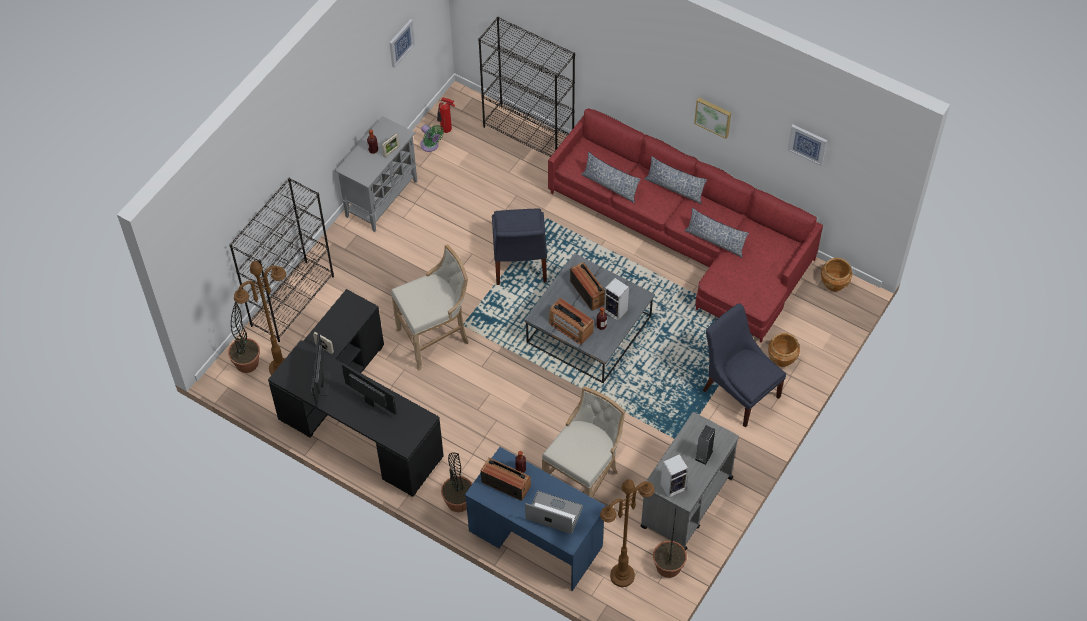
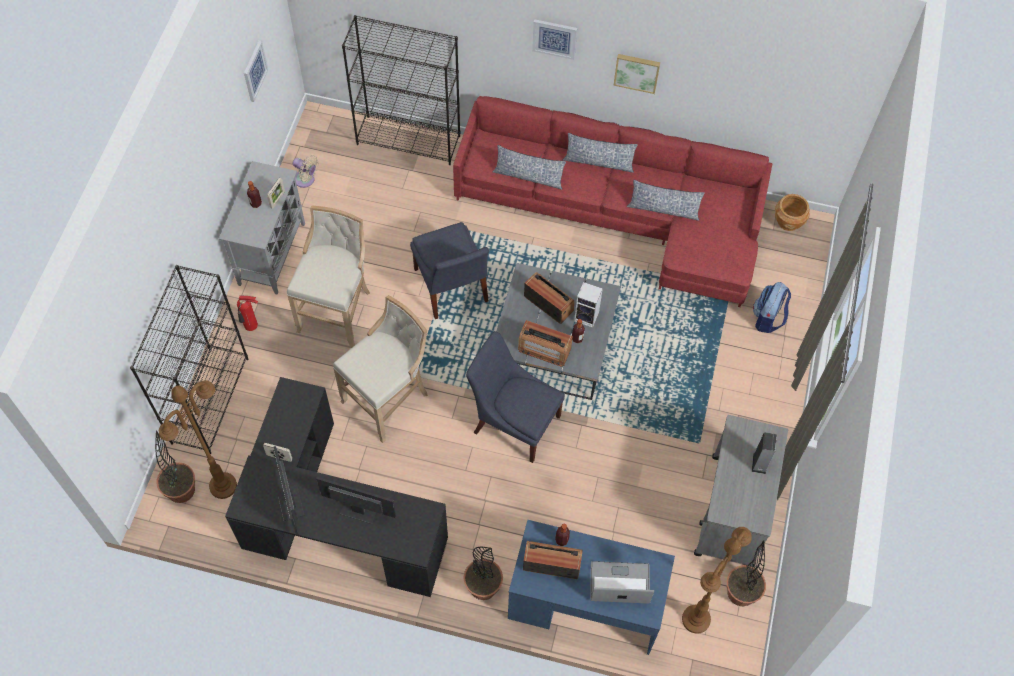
camera: 20 degrees left, 5 degrees up
green fan [420,125,444,152] -> beige fan [293,155,319,188]
fire extinguisher [437,97,456,133] -> fire extinguisher moved to [237,295,258,331]
beige stool [542,386,625,498] -> beige stool moved to [287,206,370,348]
speaker [660,454,688,497] -> none
blue chair [703,303,786,427] -> blue chair moved to [466,331,565,463]
brown planter [768,333,800,367] -> backpack [753,282,791,333]
picture [787,125,827,166] -> picture moved to [532,19,577,60]

